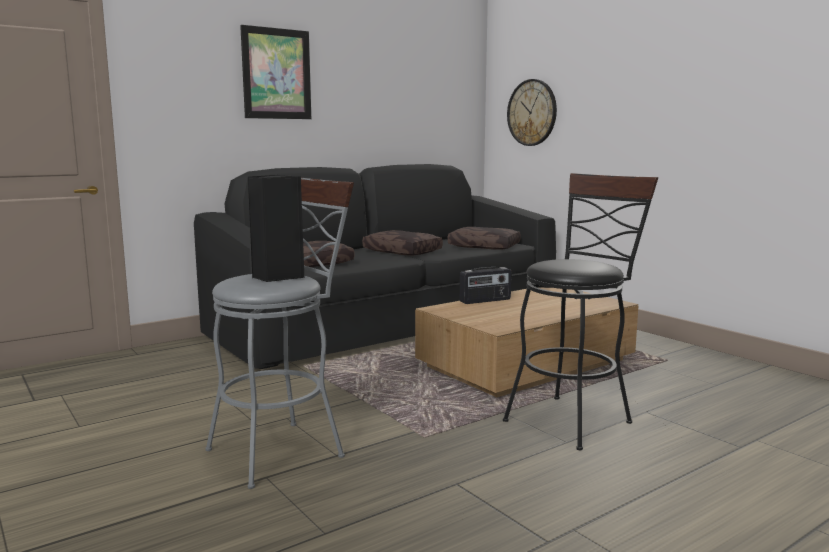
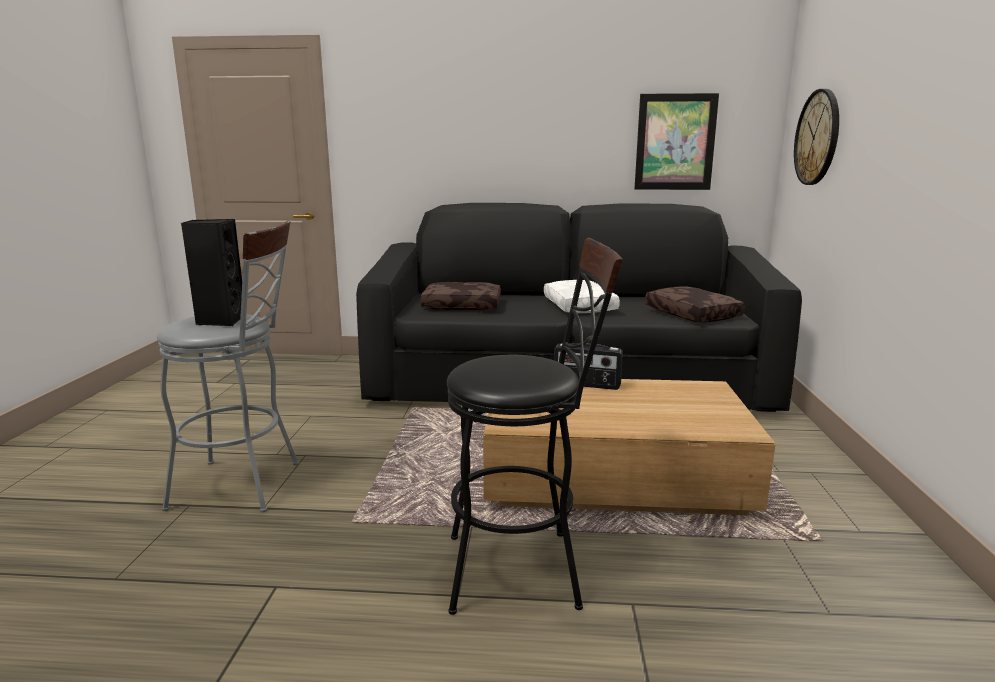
camera: 40 degrees right, 5 degrees up
picture [240,25,311,119] -> picture moved to [634,93,719,190]
brown pillow [362,230,443,256] -> white pillow [544,280,620,313]

